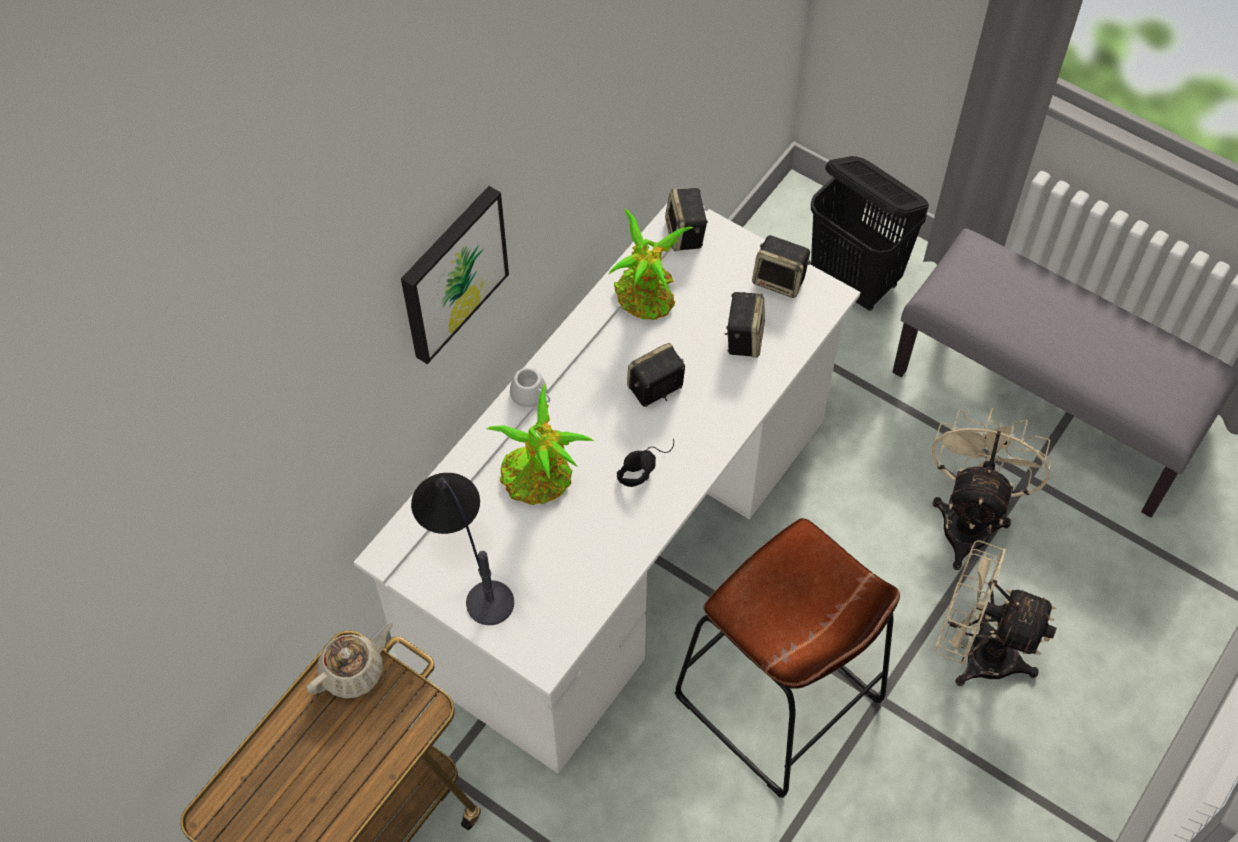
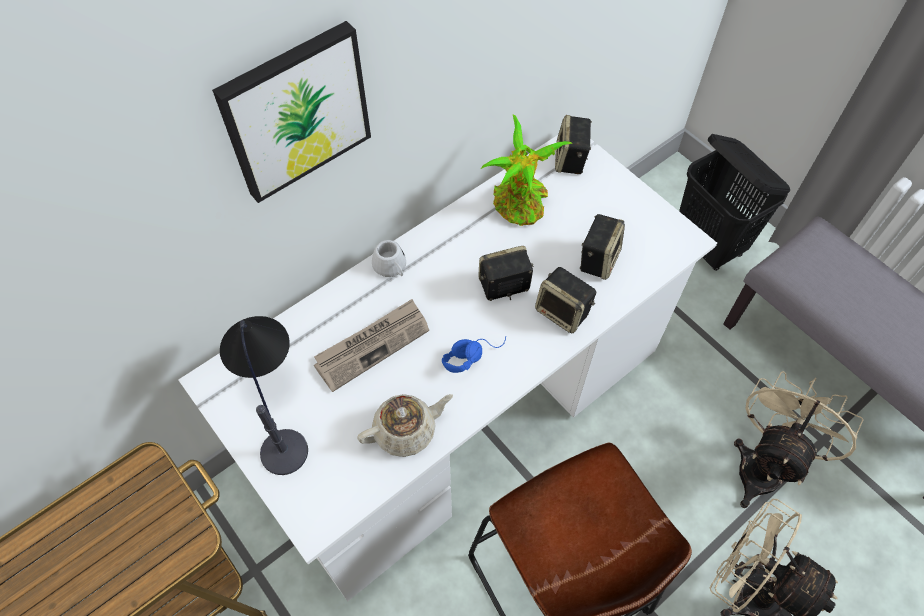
camera: 15 degrees right, 0 degrees up
beige teapot [306,623,393,699] -> beige teapot moved to [357,394,453,457]
potted plant [487,384,594,505] -> newspaper [314,299,429,392]
black headphones [617,438,674,487] -> blue headphones [442,336,506,373]
speaker [752,235,811,298] -> speaker moved to [535,267,596,333]

